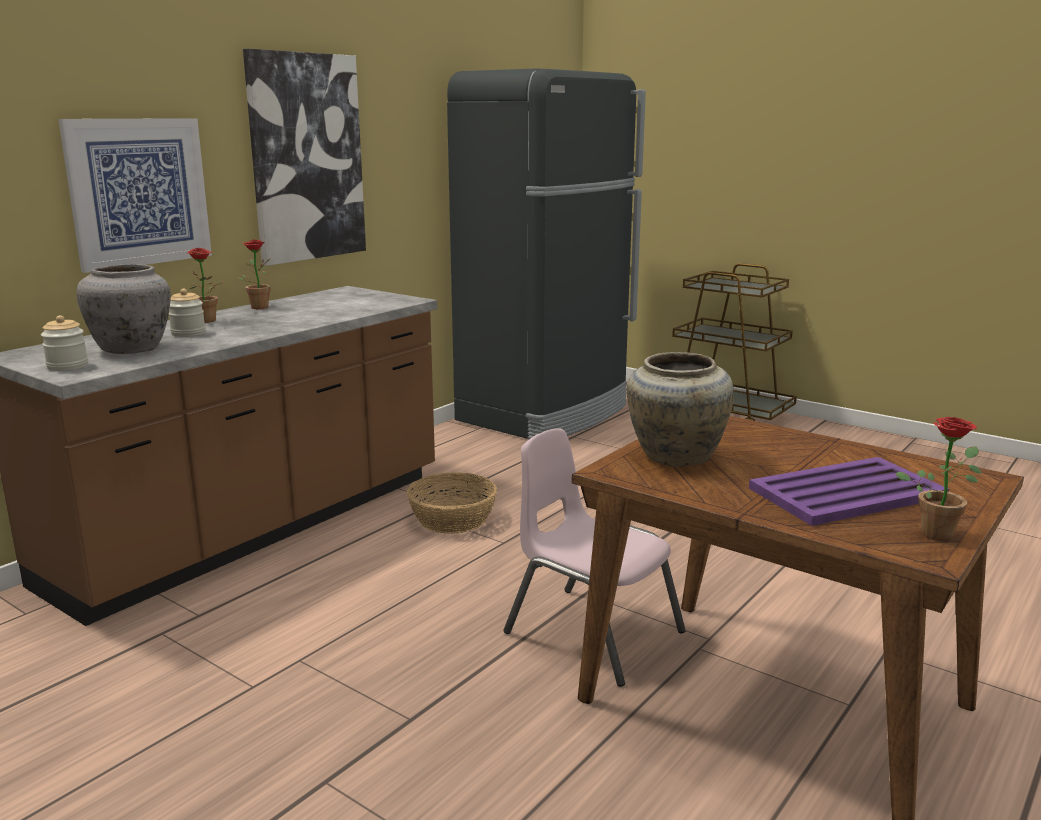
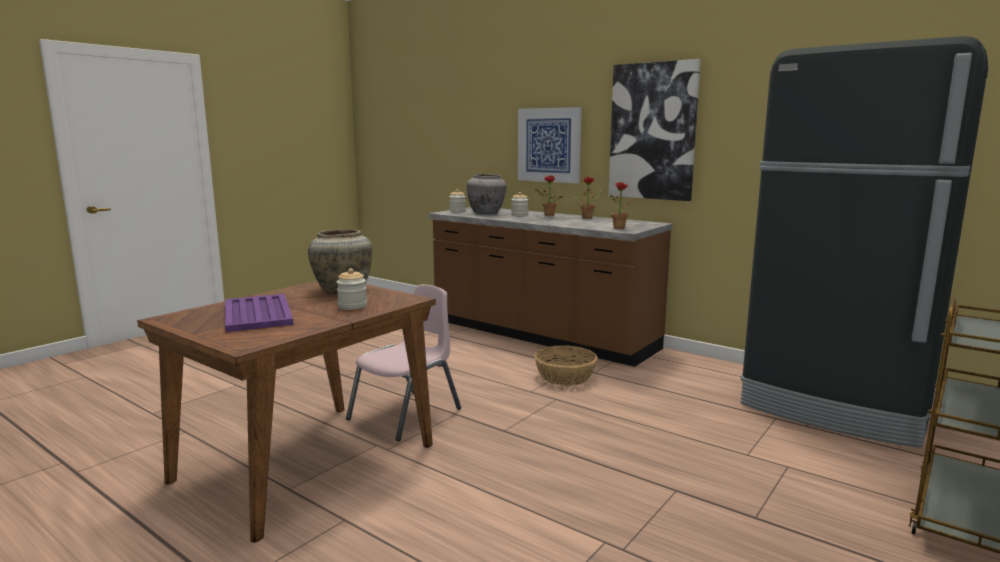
camera: 90 degrees right, 5 degrees down
potted plant [895,417,982,541] -> potted plant moved to [610,182,634,229]
none -> jar [336,268,367,310]

